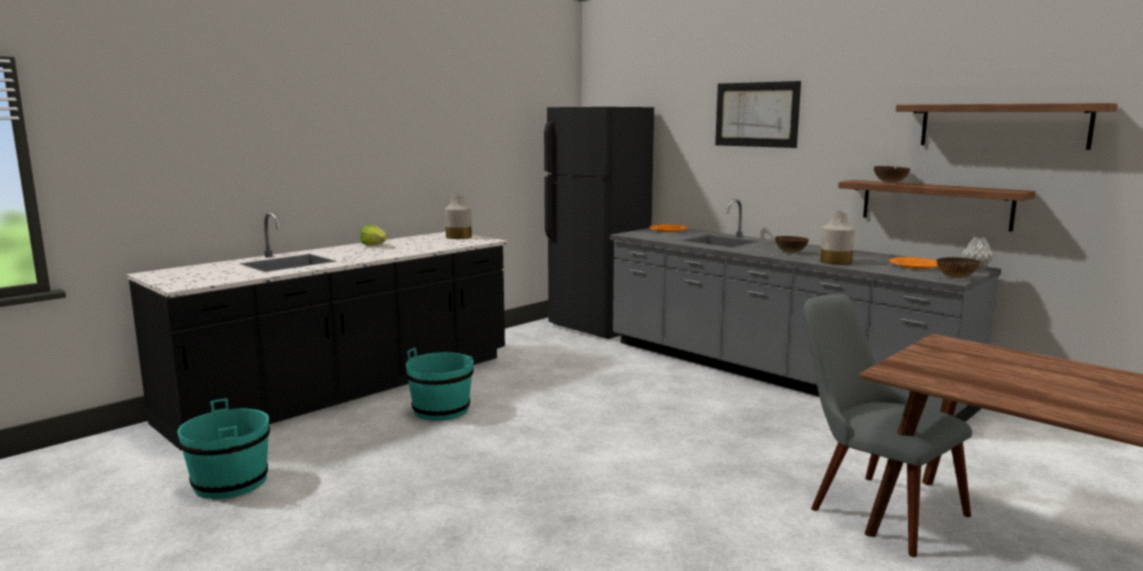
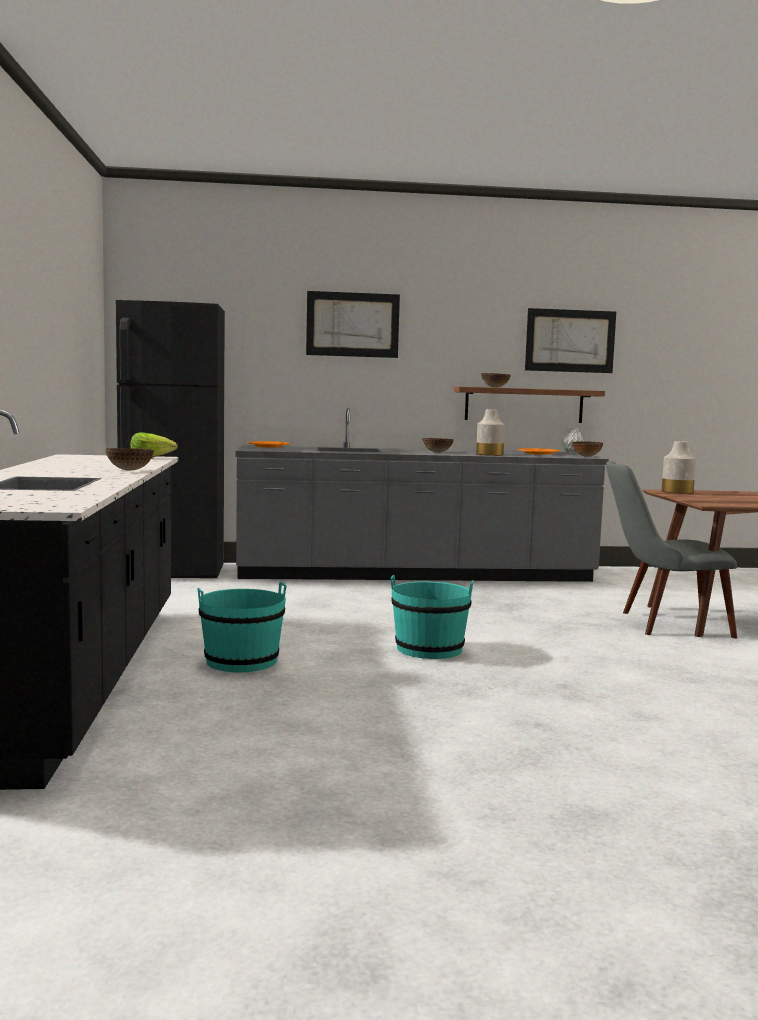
camera: 50 degrees left, 5 degrees down
turquoise bucket [177,398,270,499] -> turquoise bucket moved to [391,575,474,659]
lettuce [360,225,387,246] -> lettuce moved to [130,432,178,457]
beige vase [445,194,472,239] -> beige vase moved to [662,441,696,494]
shelf [896,103,1118,150] -> picture [525,308,616,373]
none -> bowl [106,448,154,471]

